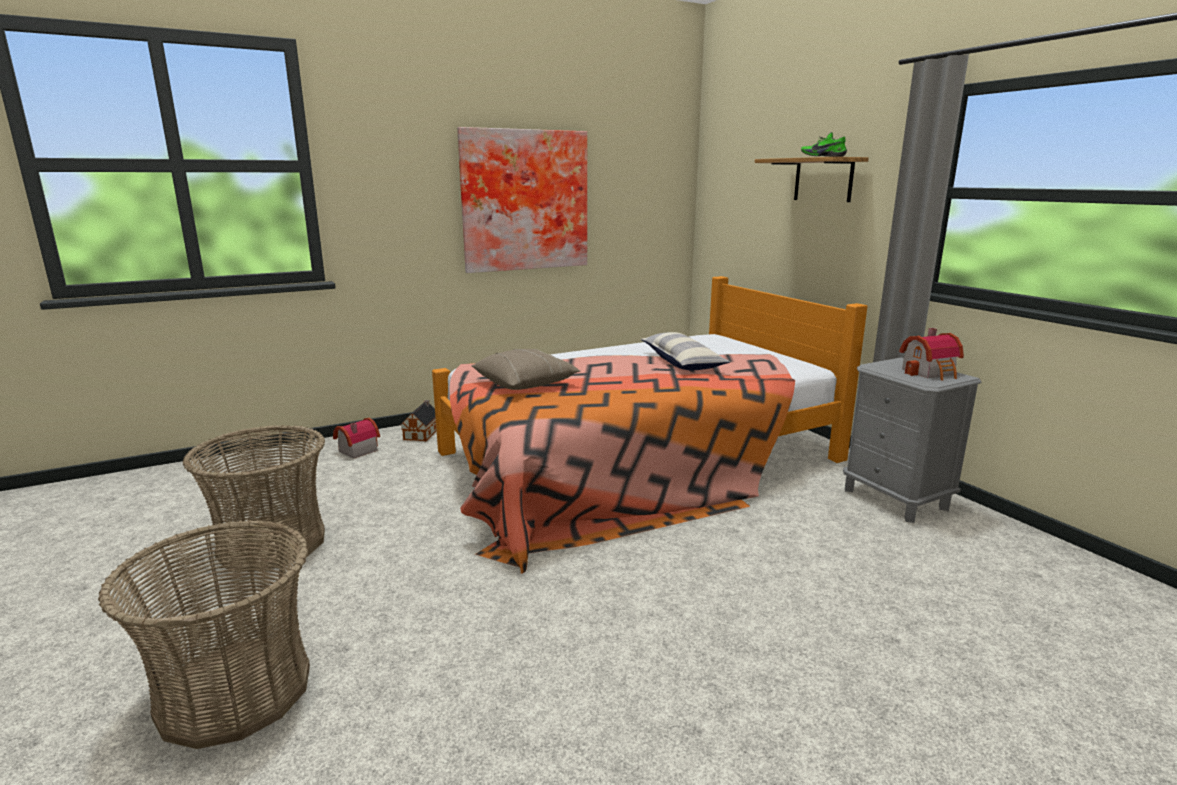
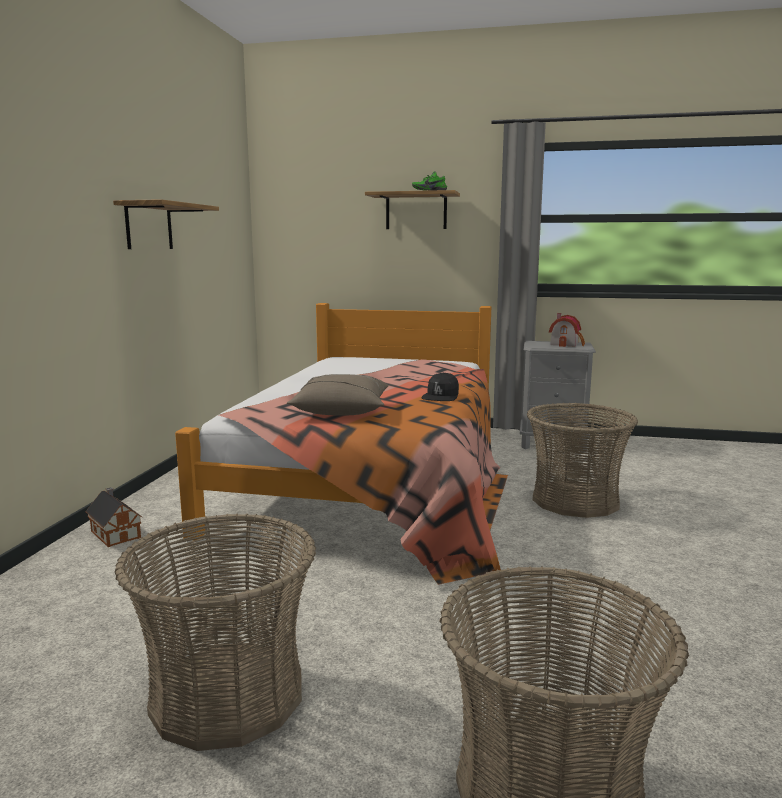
camera: 50 degrees left, 5 degrees down
toy house [333,418,380,459] -> none
picture [457,127,587,273] -> shelf [113,199,219,249]
pillow [641,332,730,370] -> none
none -> black cap [422,373,459,401]
none -> basket [527,403,638,518]

